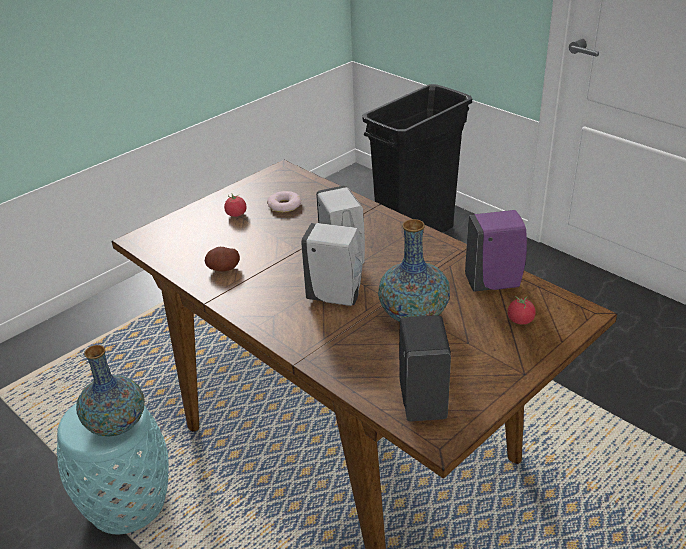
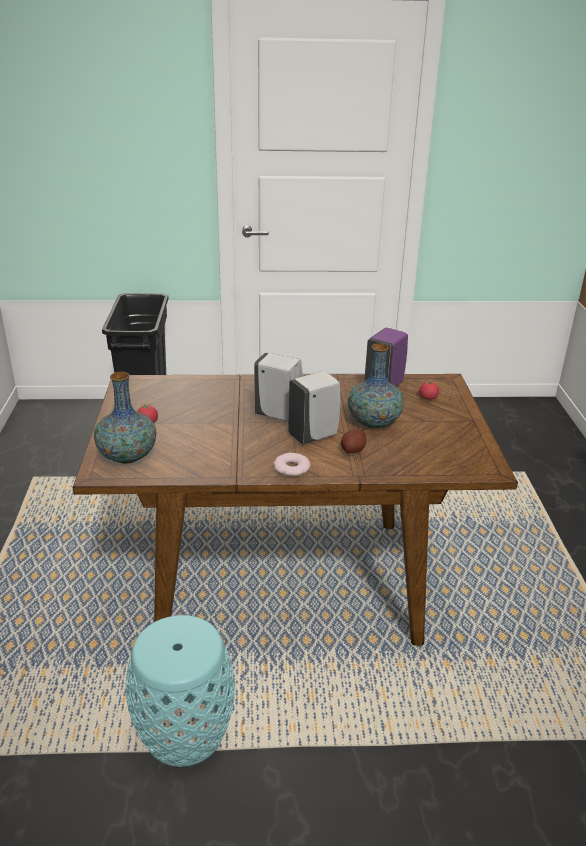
camera: 50 degrees left, 5 degrees down
vase [76,345,145,436] -> vase moved to [94,372,156,464]
potato [205,247,240,272] -> potato moved to [341,429,366,453]
donut [267,191,301,212] -> donut moved to [273,453,311,477]
black soap dispenser [399,316,451,421] -> none

